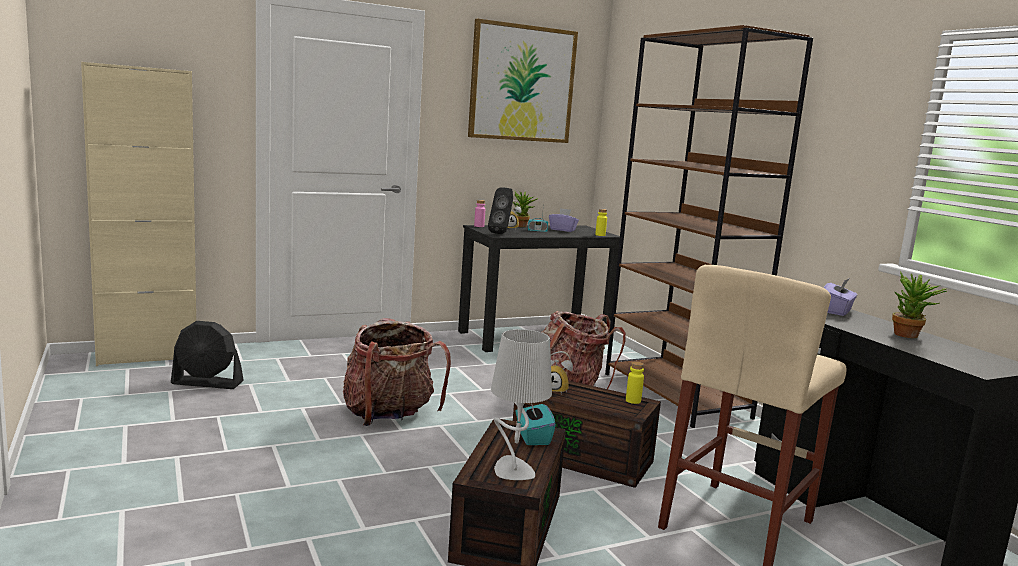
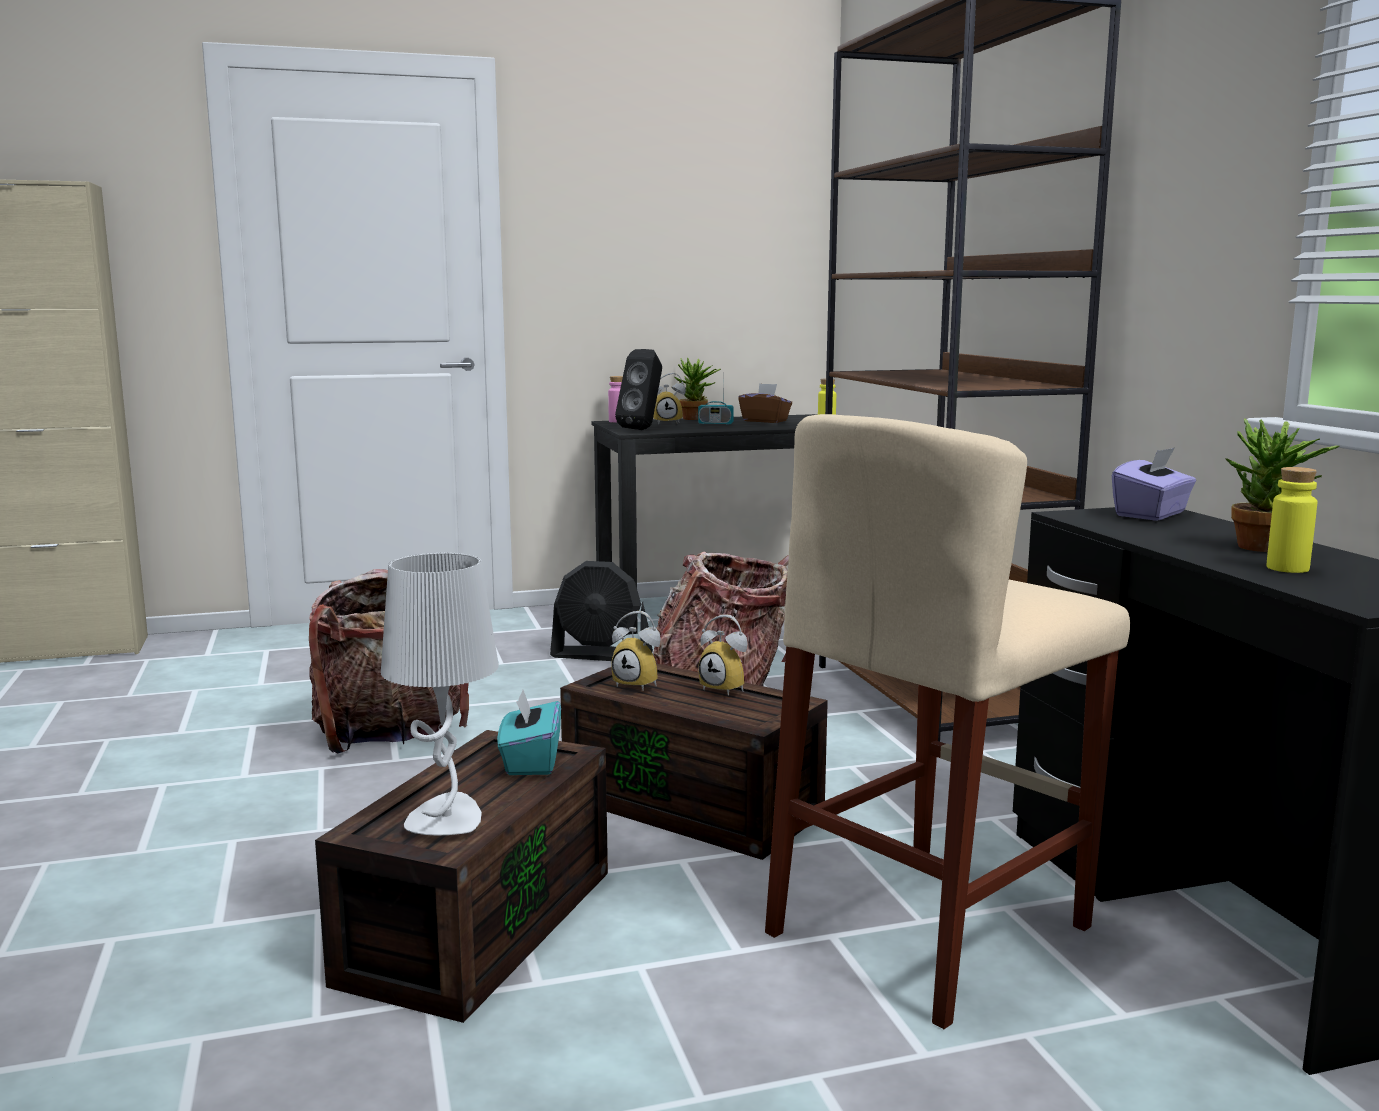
camera: 10 degrees right, 0 degrees up
black fan [171,321,244,389] -> black fan moved to [550,561,653,661]
picture [468,18,578,143] -> none
purple tissue box [549,208,579,232] -> brown tissue box [738,383,792,423]
yellow bottle [626,362,644,404] -> yellow bottle moved to [1267,467,1317,573]
none -> alarm clock [698,614,748,696]

